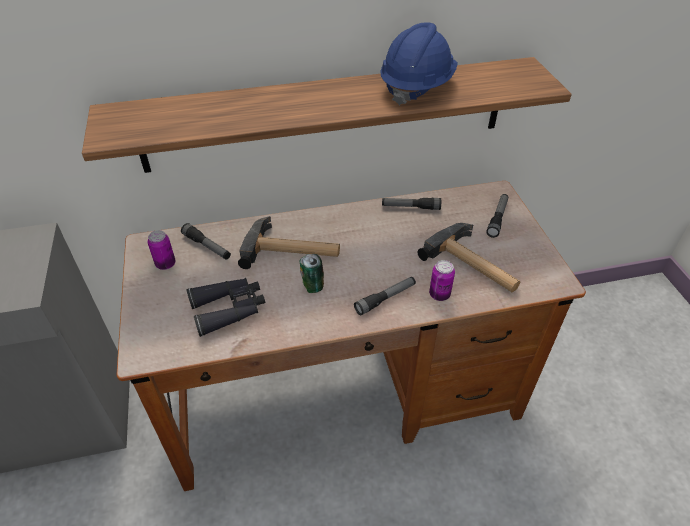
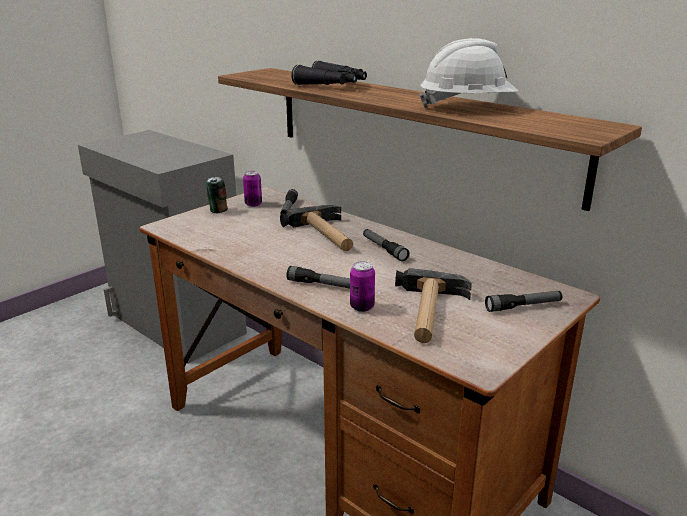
camera: 55 degrees right, 20 degrees down
black binoculars [186,278,265,337] -> black binoculars moved to [291,60,367,85]
can [300,254,324,293] -> can moved to [206,177,228,213]
blue hard hat [380,22,458,105] -> white hard hat [419,38,519,108]
flashlight [382,198,441,210] -> flashlight moved to [363,229,410,261]

